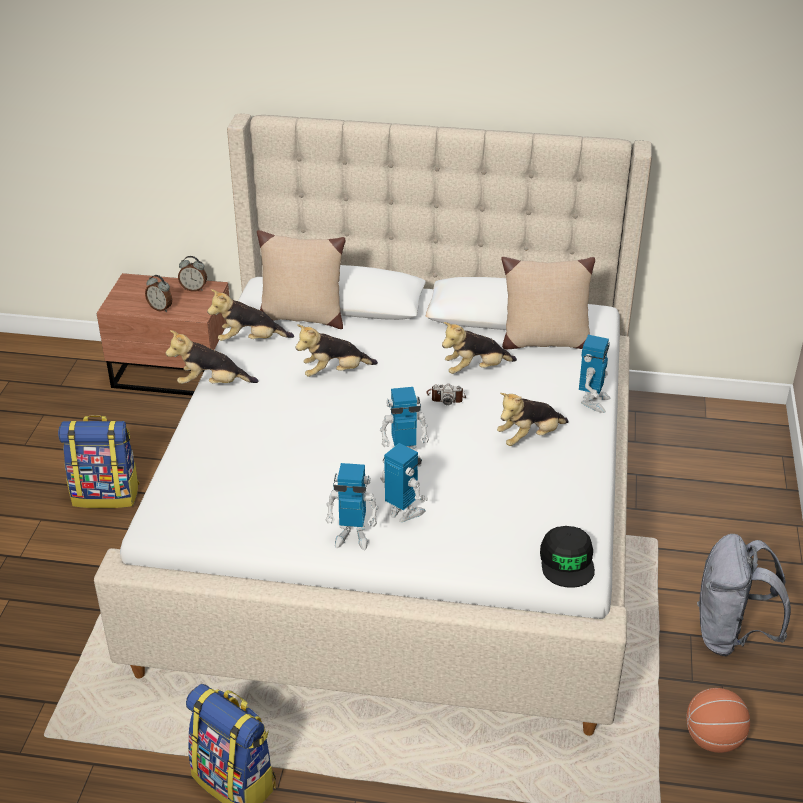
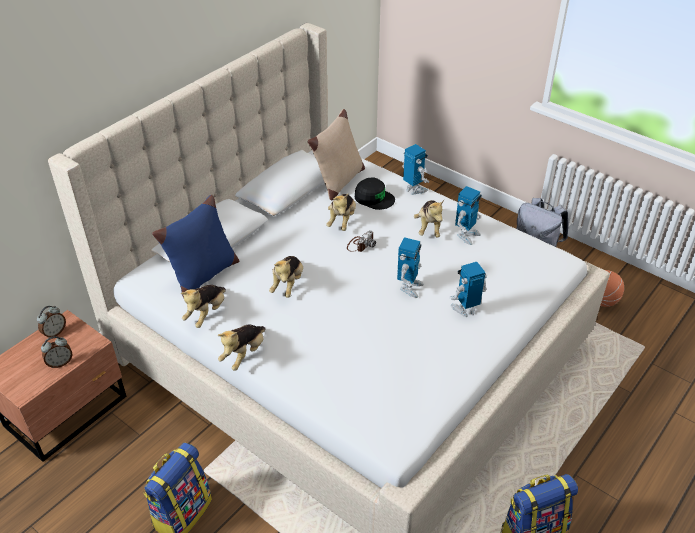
camera: 60 degrees left, 5 degrees up
beige pillow [257,230,346,329] -> blue pillow [152,195,239,298]
toy robot [325,463,379,550] -> toy robot moved to [455,186,481,245]
black cap [540,526,595,588] -> black cap moved to [355,178,395,210]

